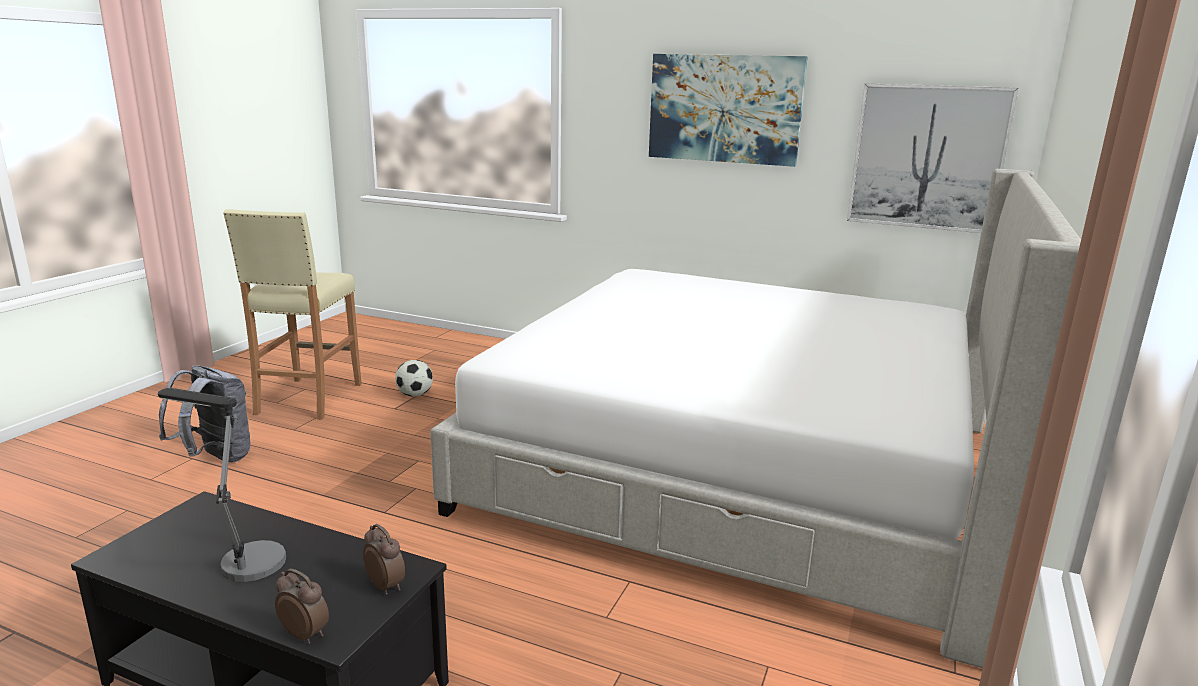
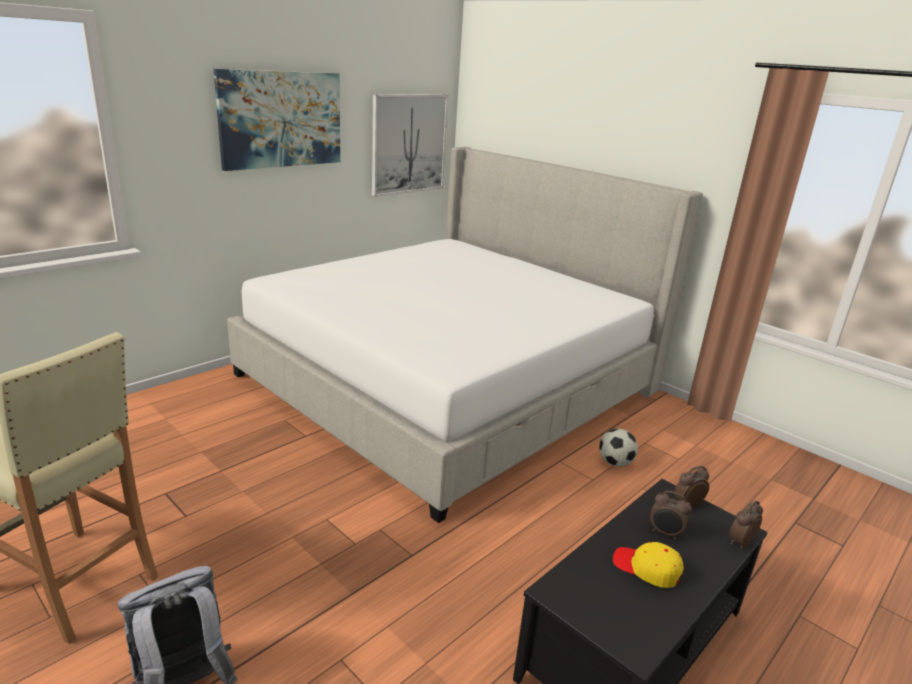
camera: 70 degrees left, 5 degrees up
table lamp [158,388,286,582] -> yellow cap [613,542,683,588]
football [395,360,433,397] -> football moved to [599,429,638,467]
none -> alarm clock [650,491,692,539]

